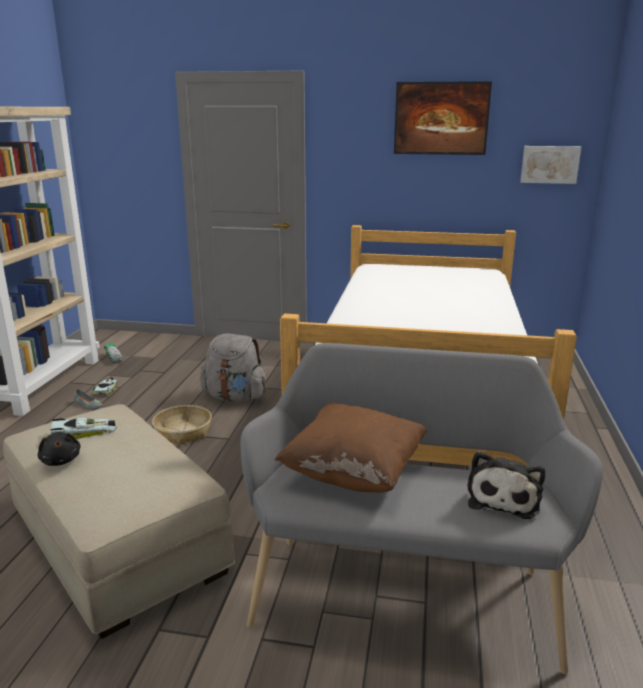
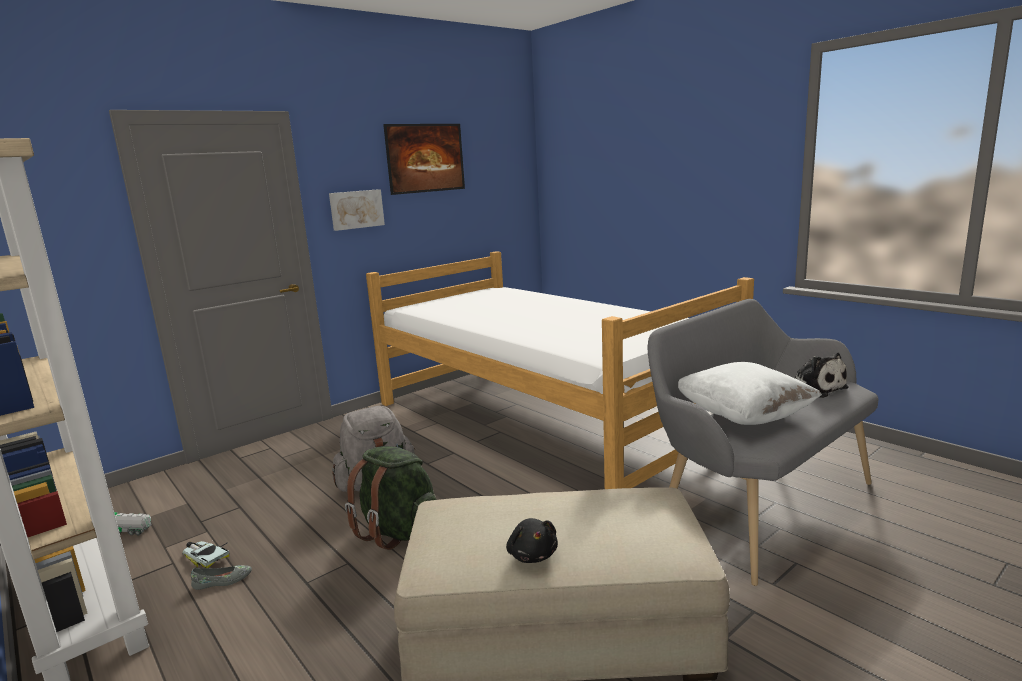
camera: 50 degrees left, 5 degrees down
black plush toy [38,432,81,466] -> black plush toy turned 60 degrees clockwise [506,518,558,563]
toy car [50,418,117,439] -> none
basket [152,405,212,446] -> green backpack [345,446,437,550]
brown pillow [275,403,427,492] -> white pillow [678,362,822,425]
picture [520,146,581,184] -> picture moved to [329,189,385,231]

